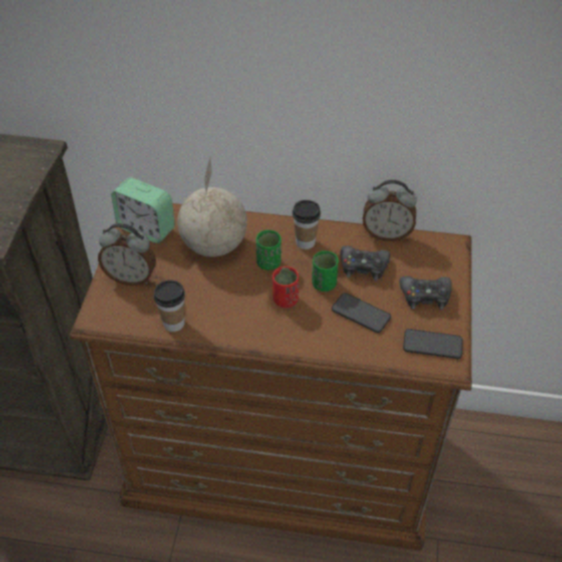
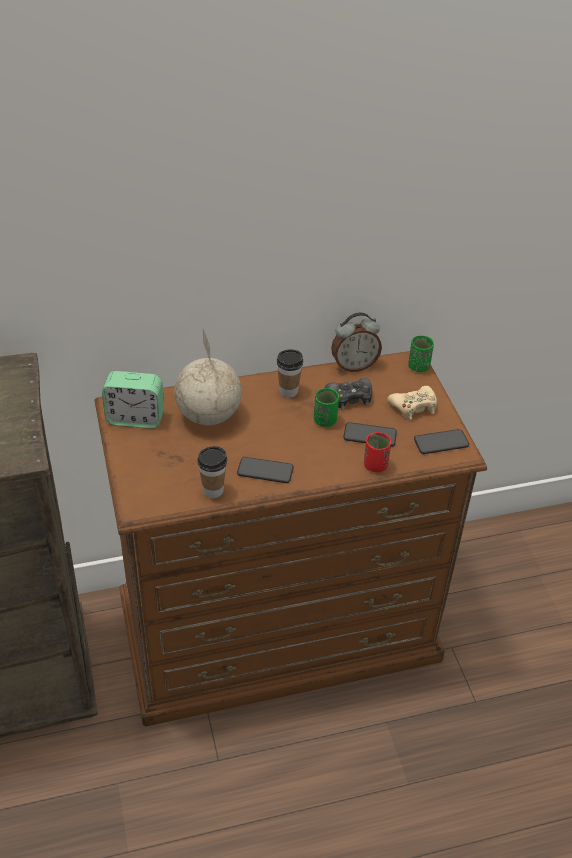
camera: 25 degrees left, 5 degrees down
alarm clock [98,223,156,286] -> none
green cup [256,230,281,270] -> green cup moved to [408,335,434,372]
red cup [272,266,299,308] -> red cup moved to [364,432,391,472]
black game controller [399,276,452,310] -> beige game controller [388,386,437,420]
none -> phone [237,457,294,483]

